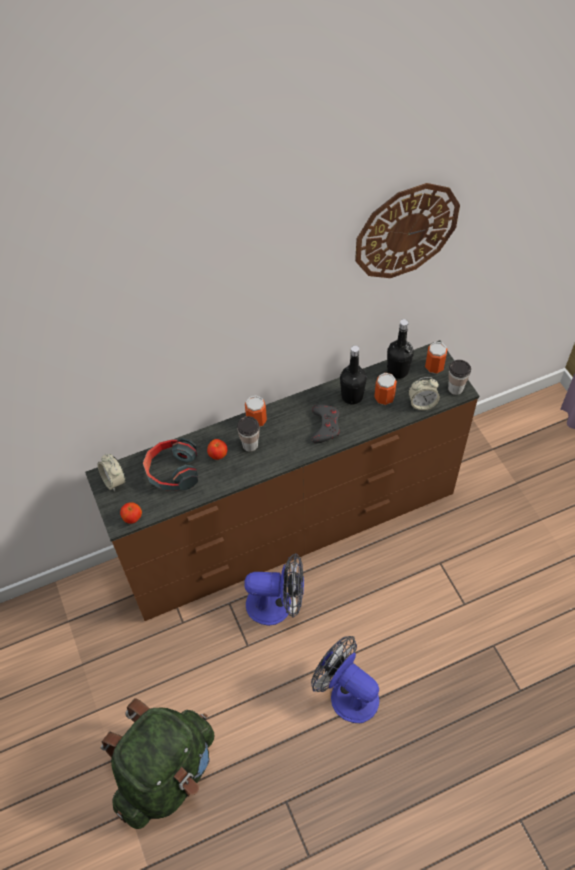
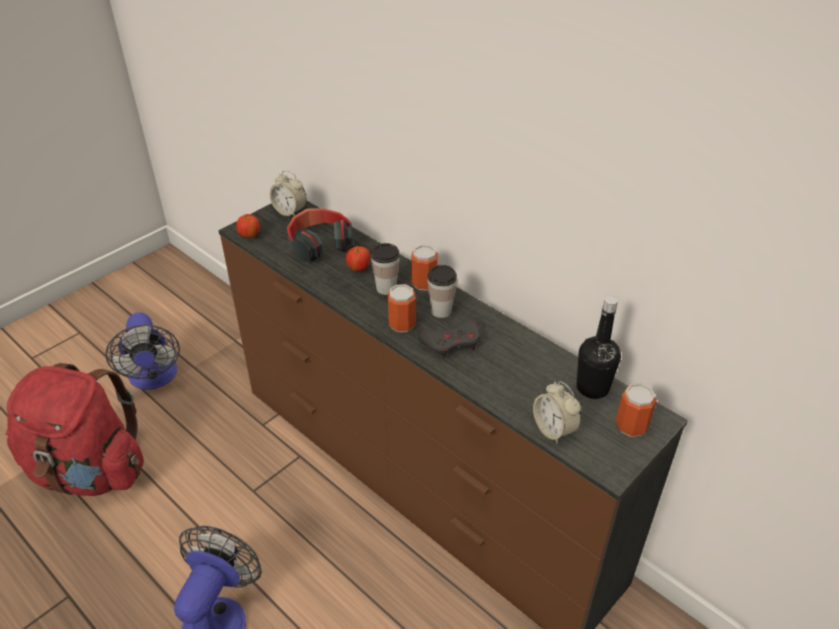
camera: 65 degrees right, 15 degrees down
alarm clock [98,454,126,491] -> alarm clock turned 90 degrees counterclockwise [270,171,306,216]
green backpack [100,698,214,829] -> red backpack [6,363,144,496]
fan [244,553,304,626] -> fan moved to [105,312,180,390]
black bottle [340,345,367,405] -> none
wall clock [355,183,460,278] -> none
can [374,373,397,405] -> can moved to [388,284,416,332]
cup [448,360,471,395] -> cup moved to [428,265,457,318]

